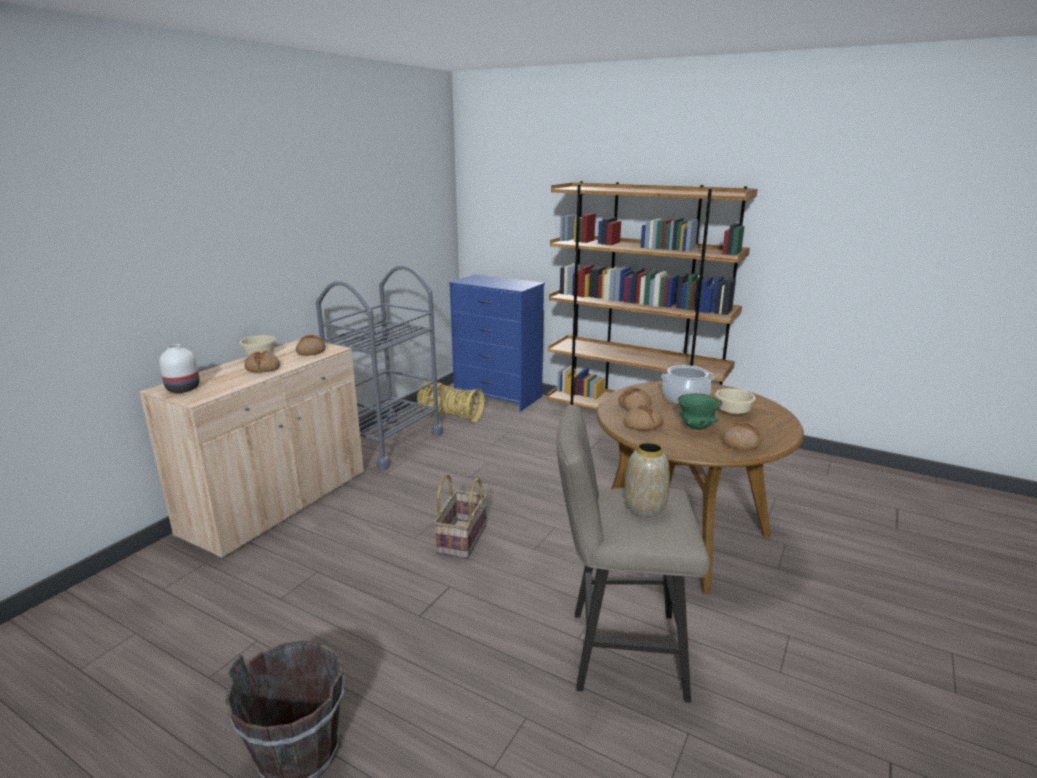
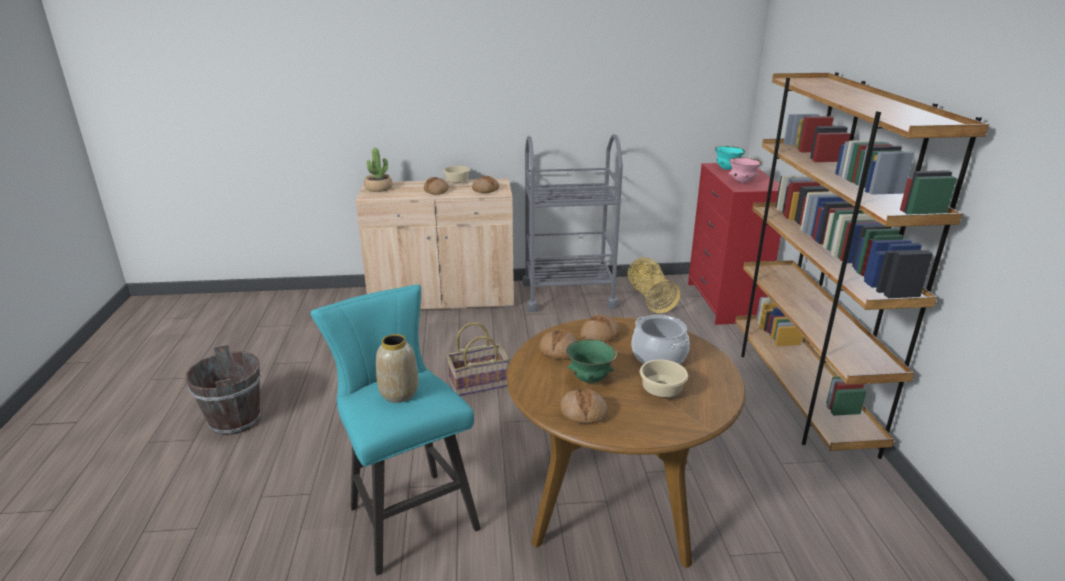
camera: 55 degrees right, 5 degrees up
white vase [159,344,200,393] -> potted plant [364,148,392,192]
blue dresser [449,274,545,411] -> red dresser [688,163,781,325]
beige stool [557,405,710,702] -> turquoise stool [310,284,481,575]
none -> turquoise bowl [715,146,745,170]
none -> pink bowl [729,157,762,183]

